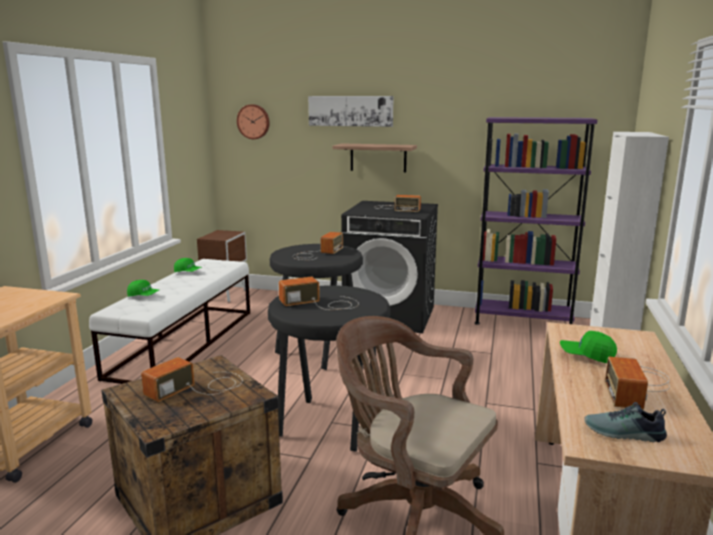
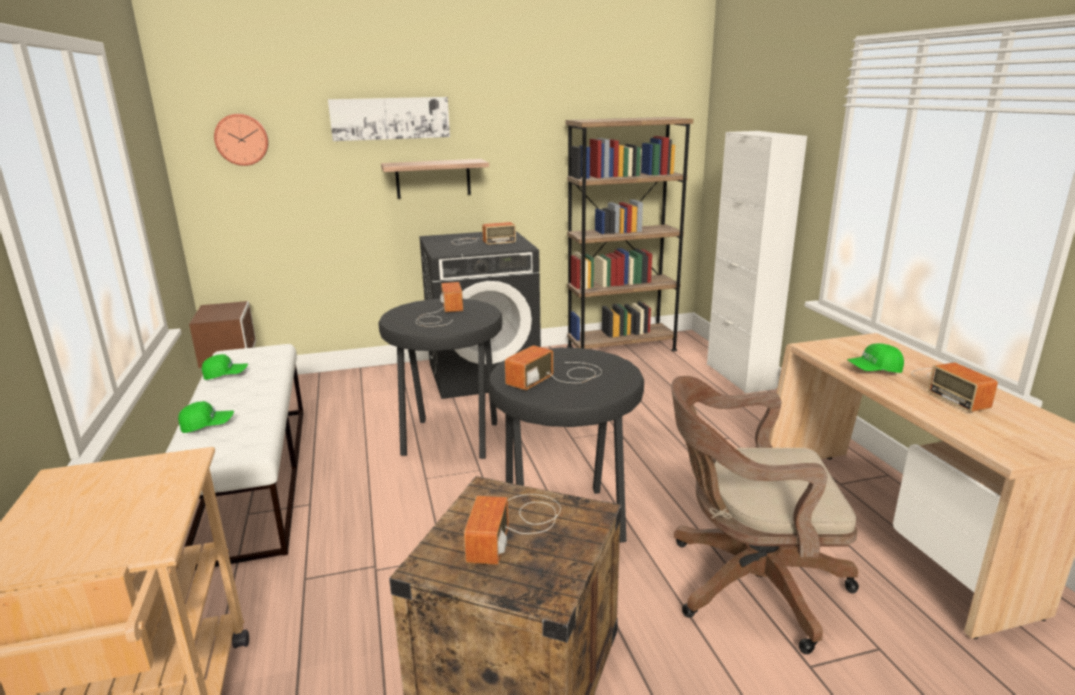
camera: 30 degrees left, 5 degrees up
purple bookcase [475,117,597,325] -> brown bookcase [566,117,693,351]
shoe [584,402,667,442] -> none

